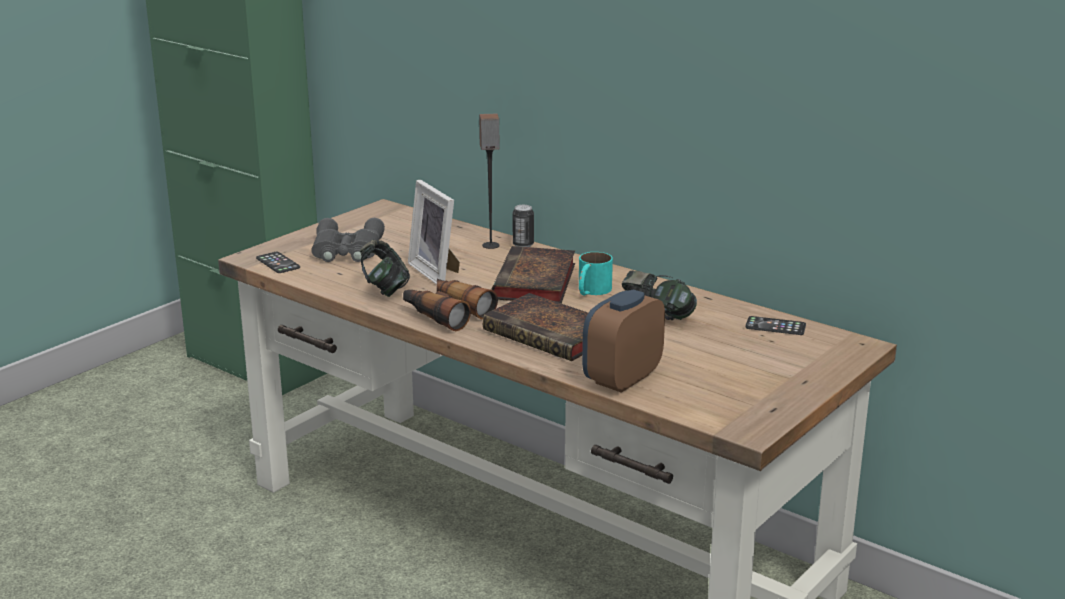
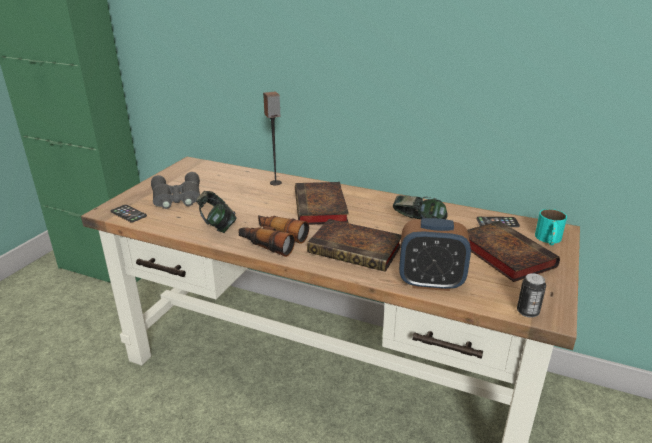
camera: 15 degrees left, 5 degrees up
picture frame [408,180,460,284] -> none
can [513,205,534,247] -> can moved to [517,273,546,318]
turquoise mug [579,252,613,295] -> turquoise mug moved to [535,209,567,245]
alarm clock [582,289,665,393] -> alarm clock turned 105 degrees counterclockwise [399,218,471,291]
none -> book [467,221,560,282]

